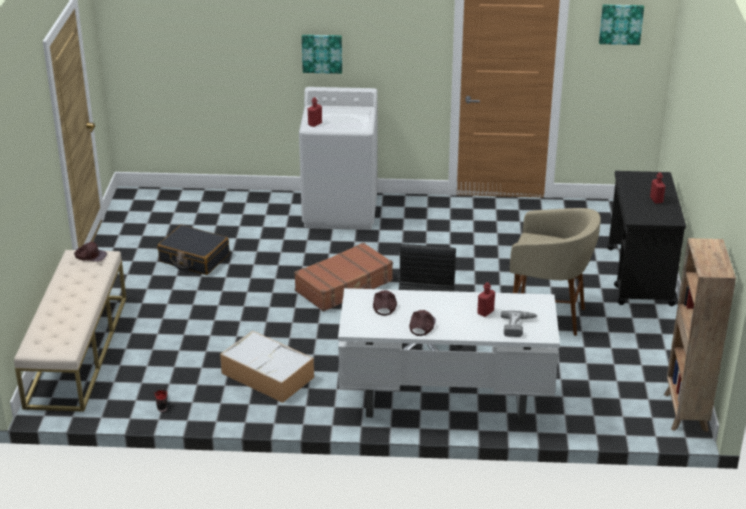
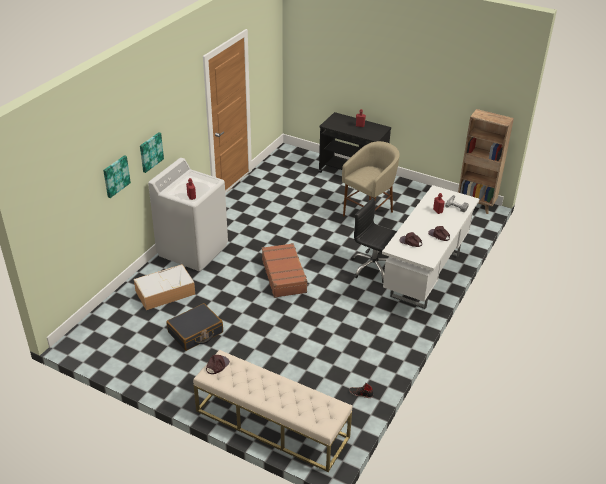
camera: 65 degrees left, 5 degrees up
storage box [220,331,314,403] -> storage box moved to [134,264,195,310]
picture [599,5,644,45] -> picture moved to [103,155,131,198]

